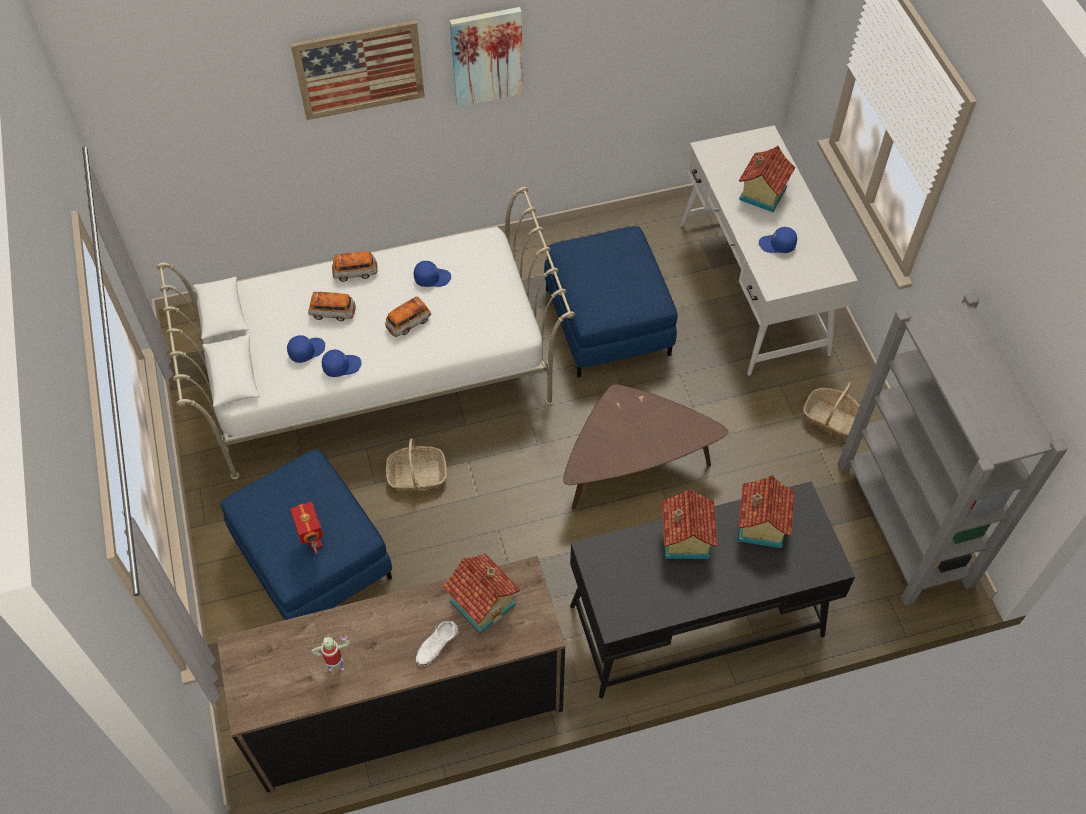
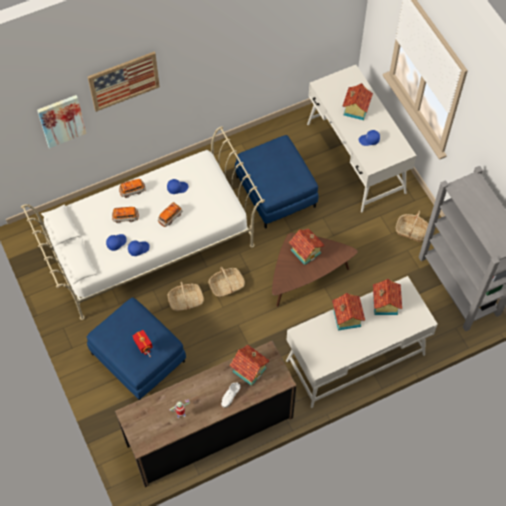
camera: 10 degrees left, 5 degrees up
picture [450,7,523,107] -> picture moved to [37,95,86,148]
black desk [570,481,855,698] -> white desk [286,276,438,408]
none -> basket [208,267,245,297]
none -> toy house [289,228,325,265]

